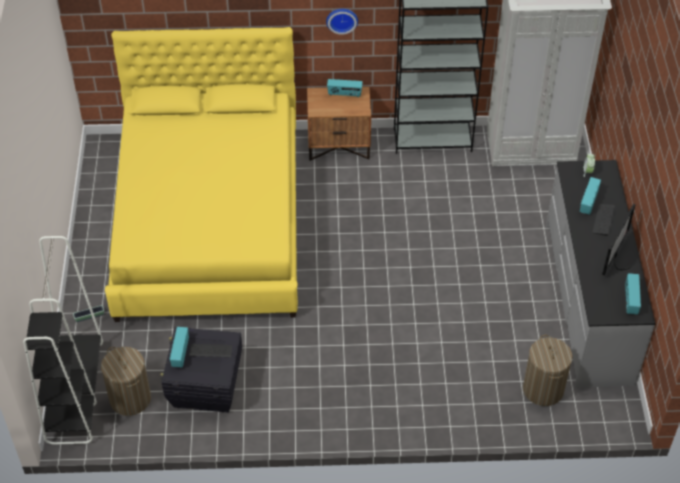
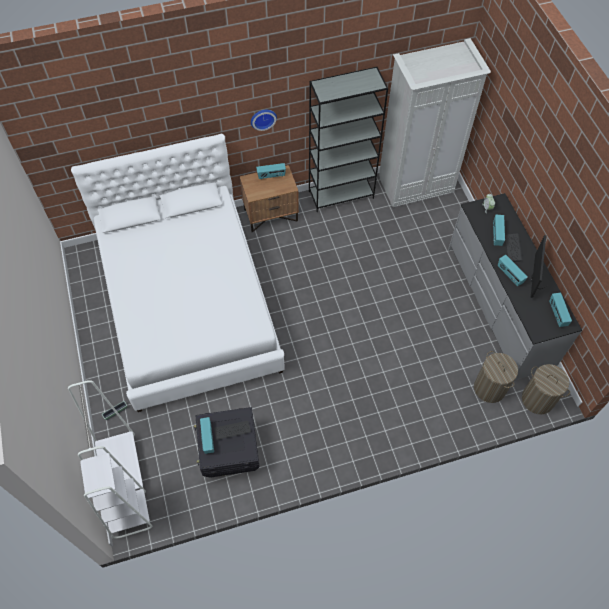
camera: 15 degrees left, 10 degrees up
black clothes rack [23,236,103,445] -> white clothes rack [68,380,152,539]
laundry basket [101,347,151,416] -> laundry basket moved to [522,364,570,414]
yellow bed [105,27,298,322] -> white bed [71,133,285,412]
none -> radio [498,255,528,286]

